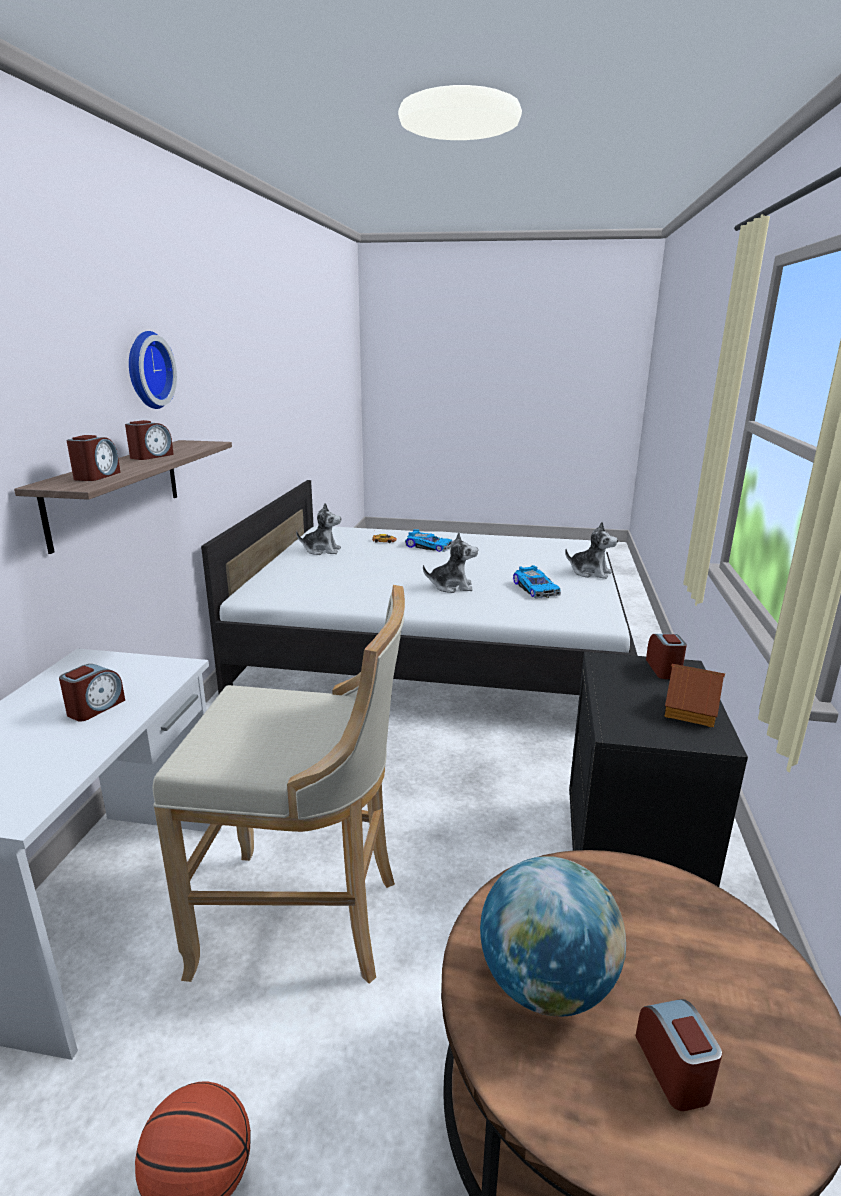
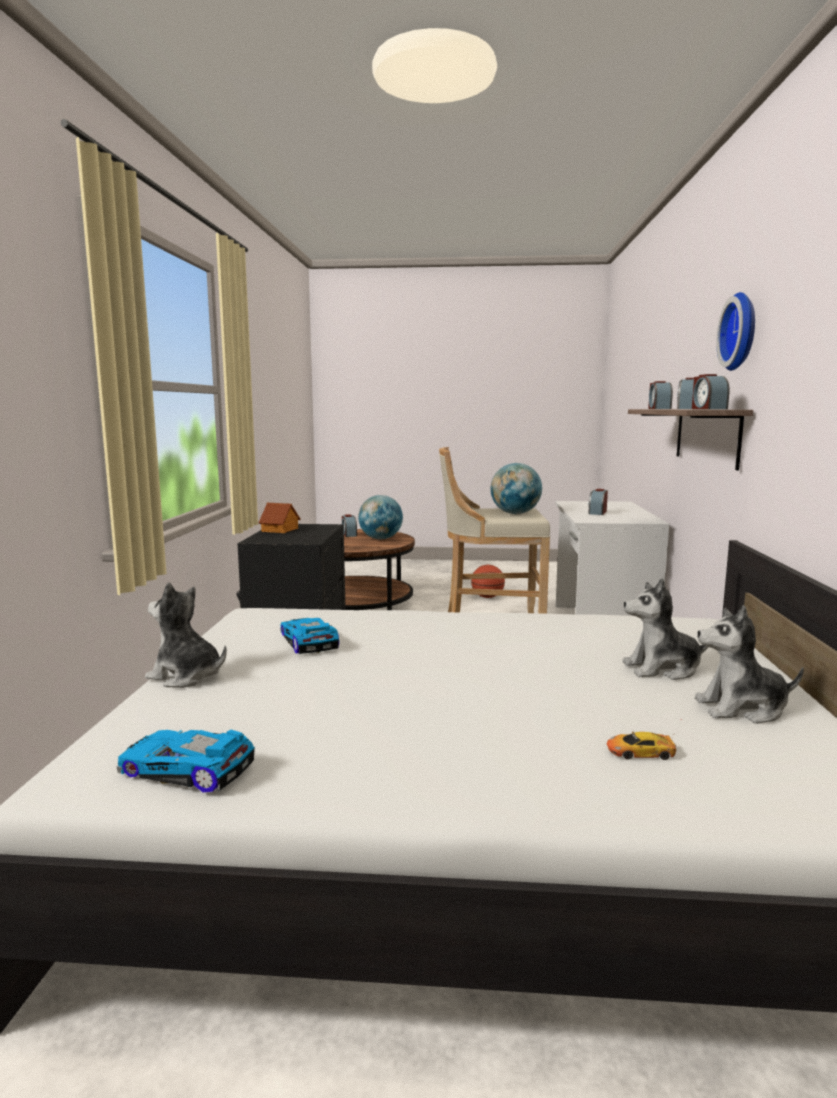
camera: 175 degrees right, 10 degrees down
toy car [405,529,452,552] -> toy car moved to [117,729,255,792]
plush toy [423,532,478,593] -> plush toy moved to [623,578,709,680]
alarm clock [646,634,687,679] -> alarm clock moved to [692,374,730,409]
none -> globe [491,463,542,514]

